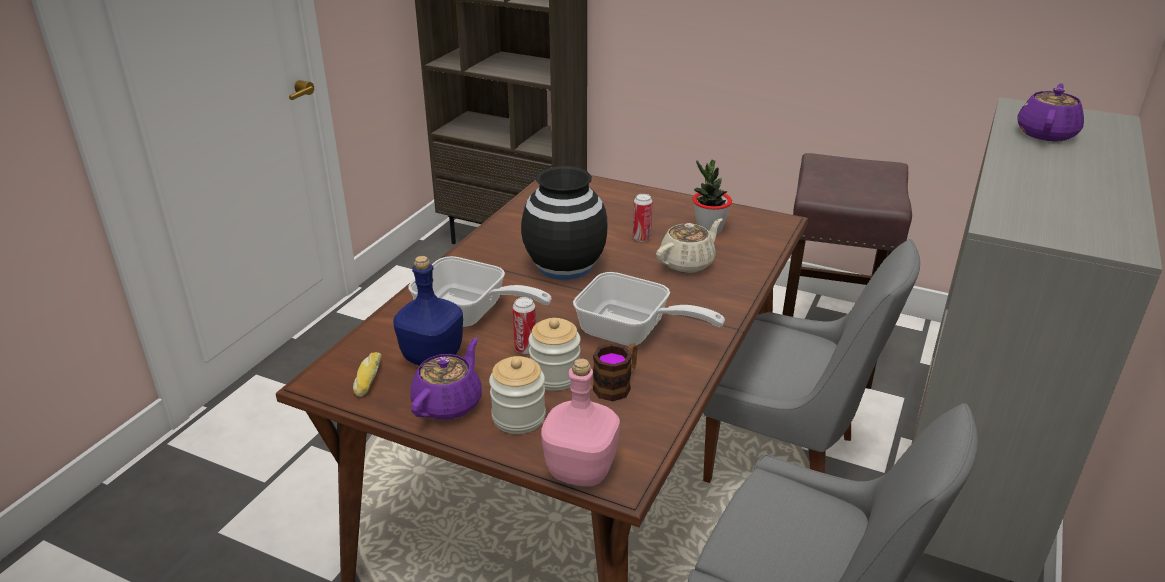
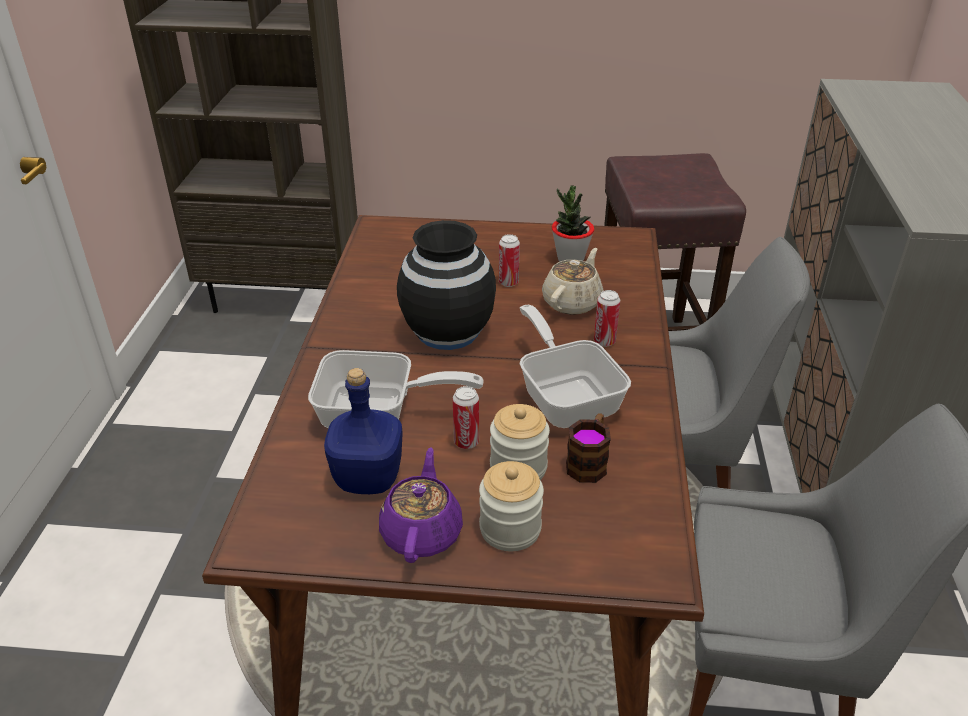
camera: 20 degrees left, 5 degrees up
bread [353,352,381,397] -> none
pink bottle [541,358,620,487] -> none
frying pan [573,272,725,346] -> frying pan turned 120 degrees counterclockwise [520,305,631,428]
purple teapot [1017,83,1084,141] -> none
none -> can [594,290,620,347]

